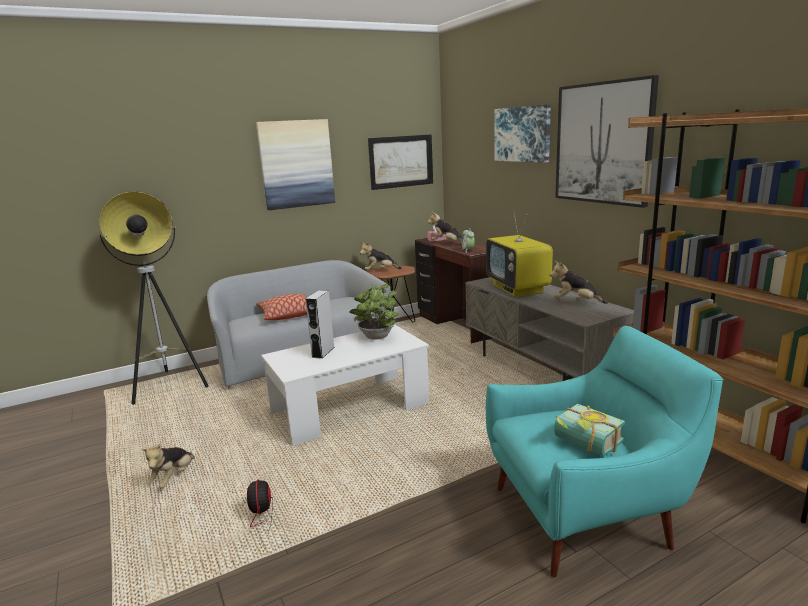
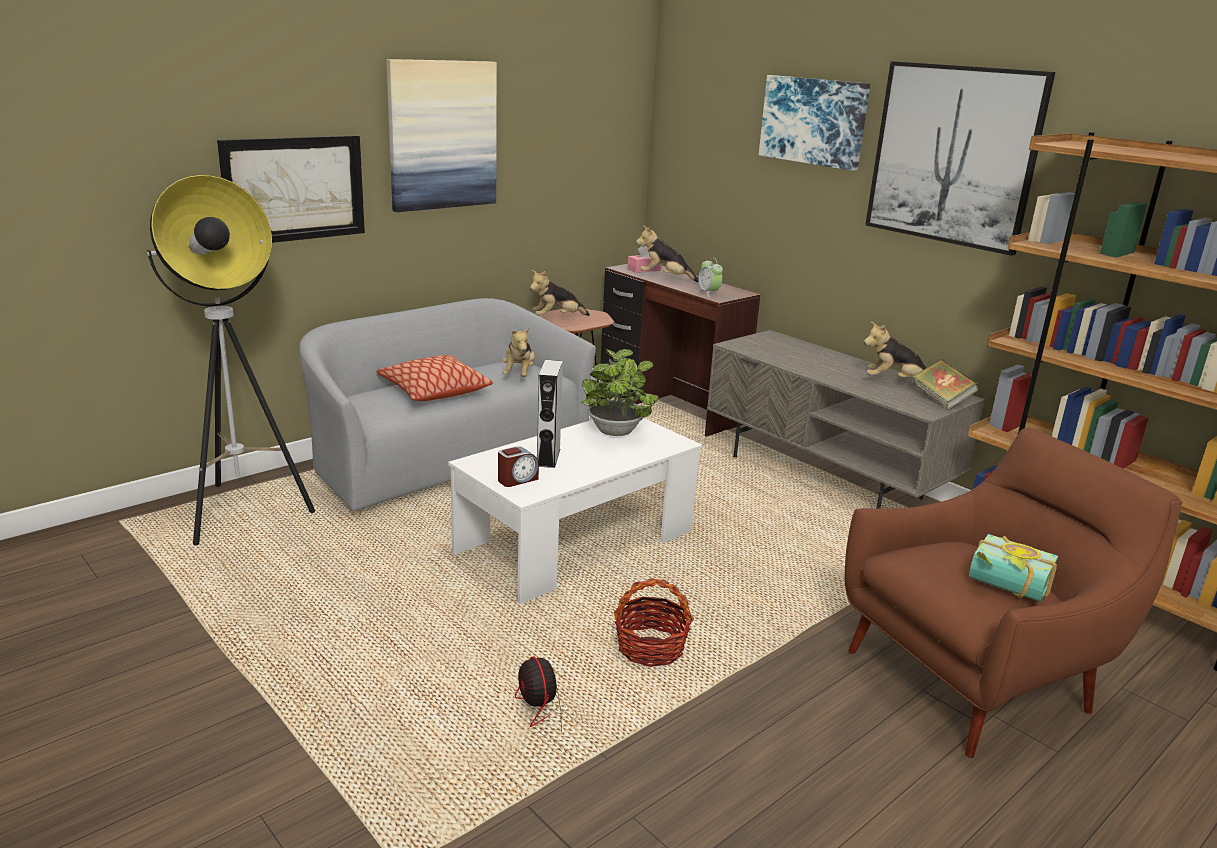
camera: 15 degrees left, 5 degrees up
plush toy [141,444,195,488] -> plush toy moved to [502,327,535,377]
picture [368,135,433,190] -> picture moved to [217,135,365,243]
television [486,210,553,297] -> none
turquoise armchair [486,326,724,577] -> brown armchair [845,428,1183,758]
none -> alarm clock [498,446,539,487]
none -> basket [614,578,694,667]
none -> book [913,359,979,409]

